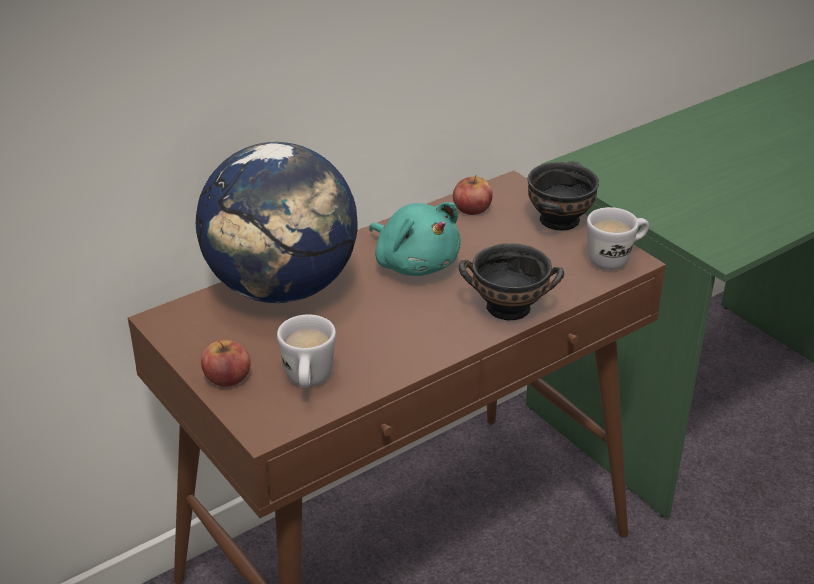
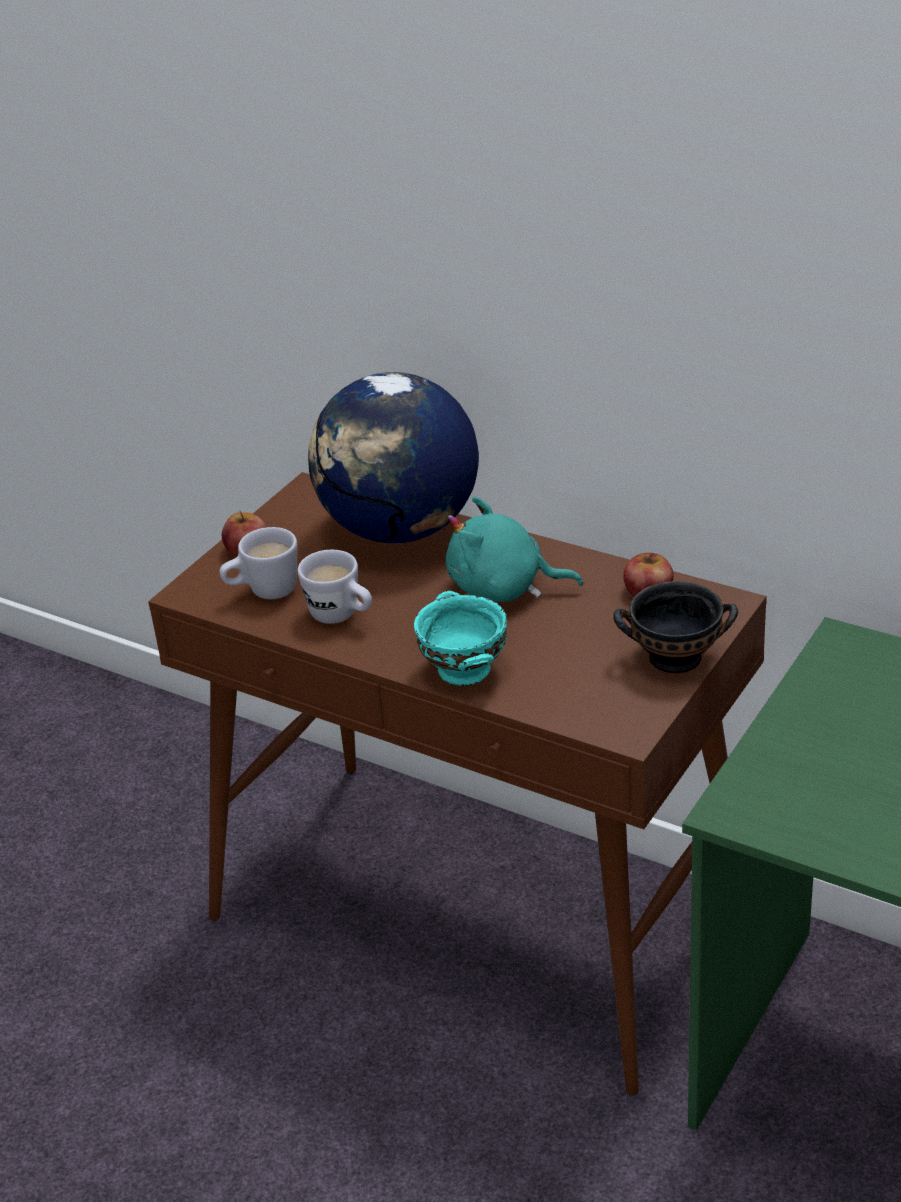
camera: 70 degrees right, 0 degrees up
turquoise plush toy [369,202,461,276] -> turquoise plush toy turned 75 degrees clockwise [446,496,583,602]
black bowl [459,243,564,321] -> turquoise bowl [414,591,507,686]
white mug [587,207,649,270] -> white mug moved to [298,550,372,624]

